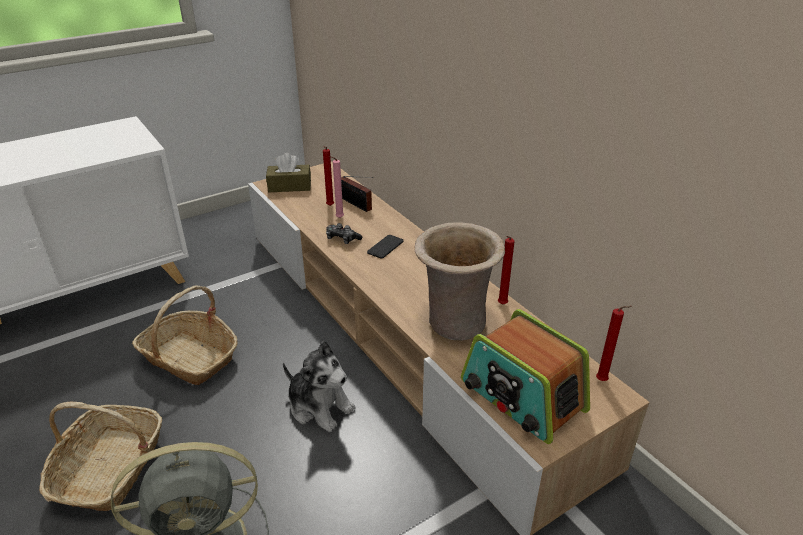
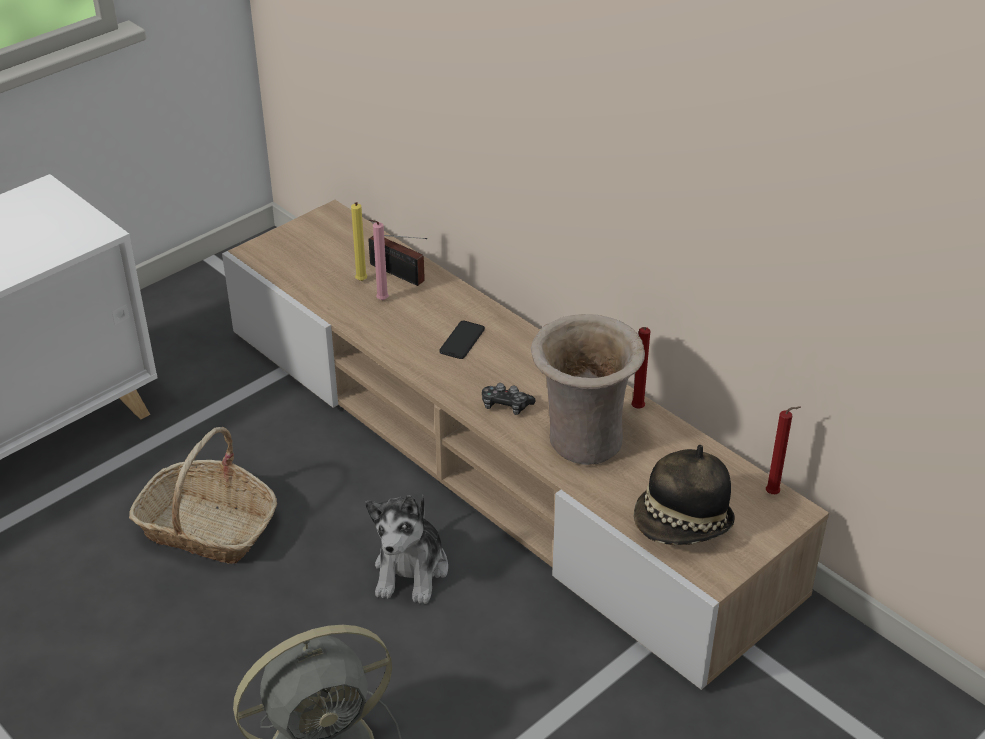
camera: 10 degrees left, 5 degrees up
basket [39,402,162,511] -> none
brown tissue box [266,153,311,192] -> none
plush toy [283,341,356,433] -> plush toy turned 75 degrees clockwise [366,495,448,604]
red candle [323,146,334,206] -> yellow candle [351,202,367,281]
game controller [326,223,362,244] -> game controller moved to [482,383,536,415]
radio [461,309,590,444] -> hat [633,445,735,545]

